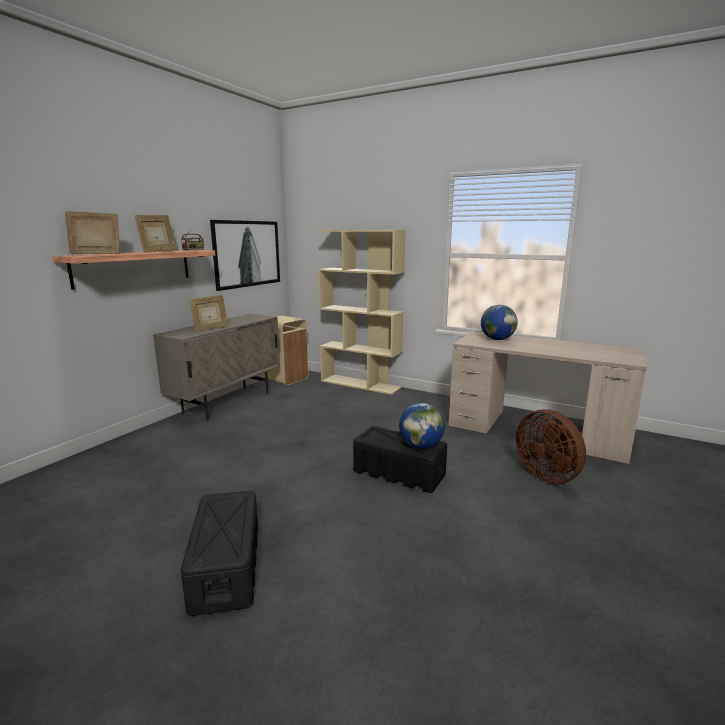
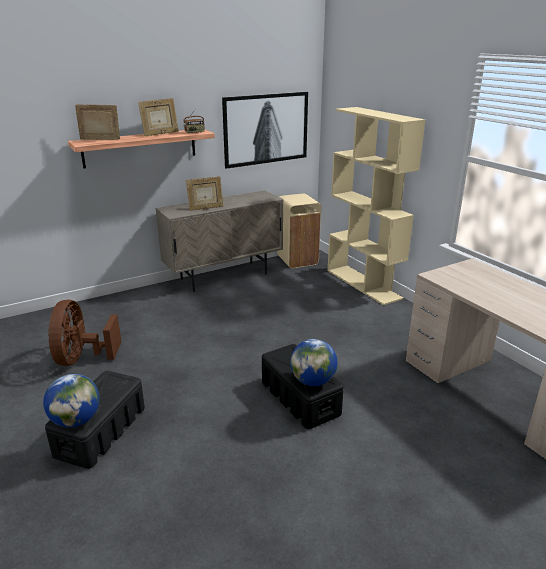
camera: 30 degrees right, 10 degrees up
globe [481,305,518,340] -> globe moved to [43,374,100,427]
brown fan [516,409,586,484] -> brown fan moved to [48,300,122,366]

